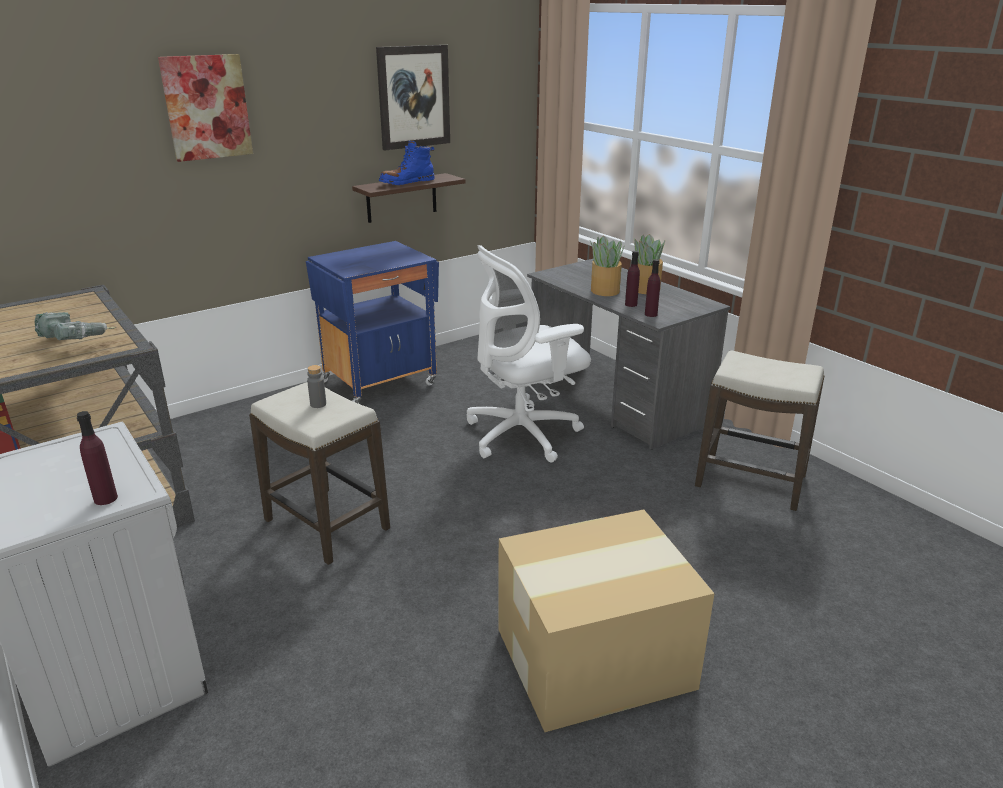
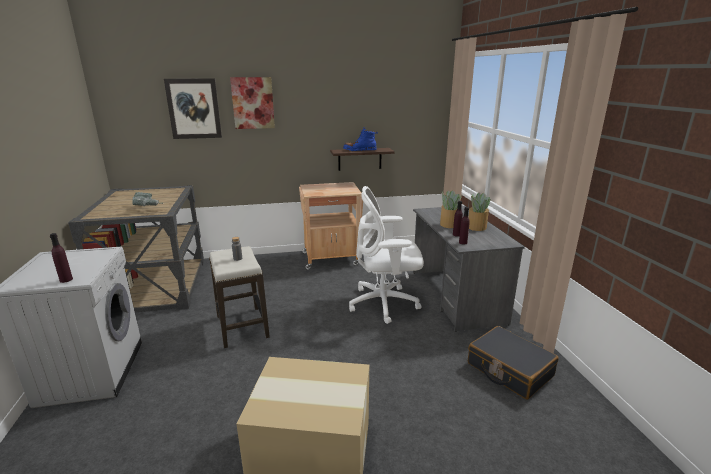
camera: 25 degrees right, 5 degrees down
blue cart [306,241,439,404] -> brown cart [299,182,363,269]
picture [376,45,450,150] -> picture moved to [164,78,222,139]
stool [695,351,824,511] -> black suitcase [468,326,559,400]

